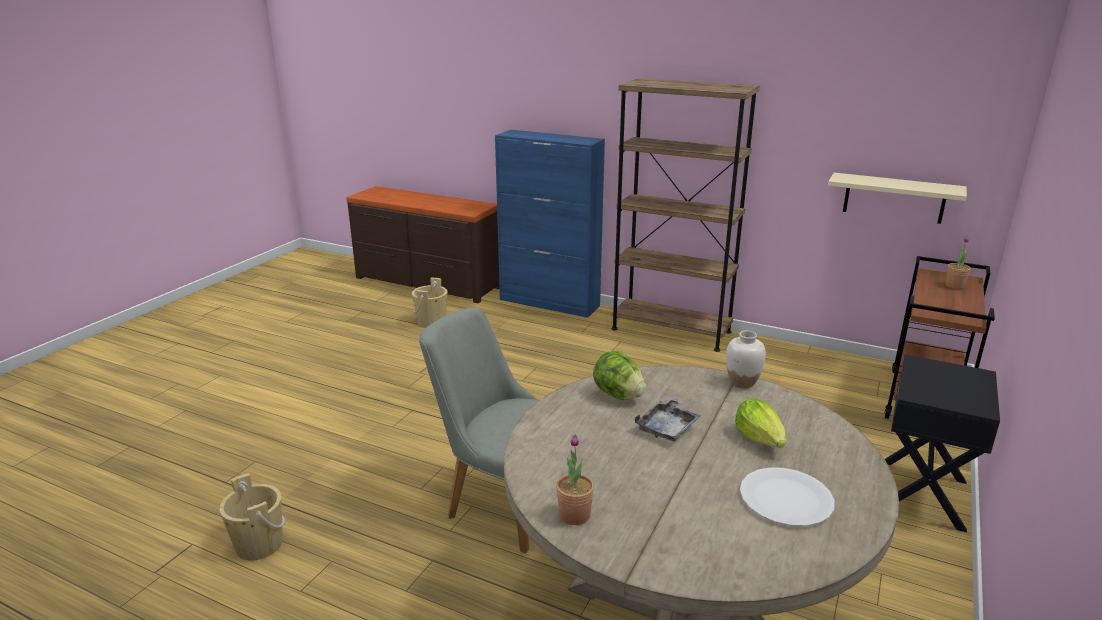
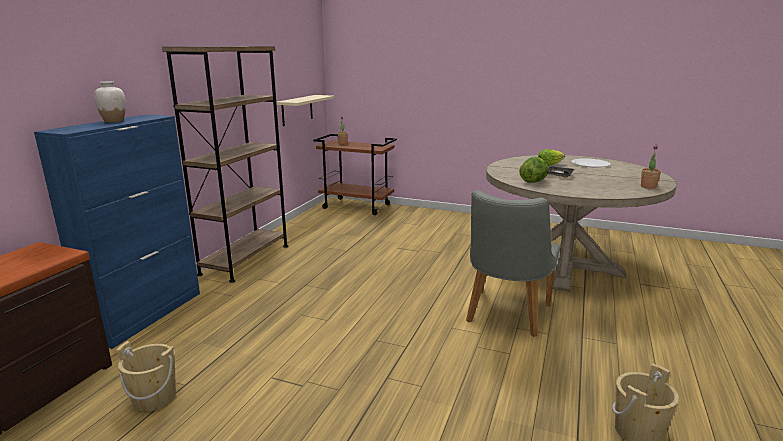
camera: 95 degrees left, 5 degrees down
white vase [726,331,766,388] -> white vase moved to [94,81,126,122]
black nightstand [885,354,1000,532] -> none

